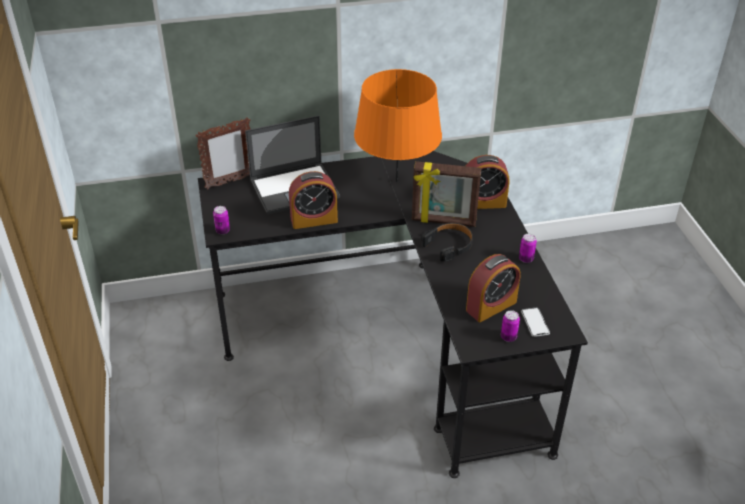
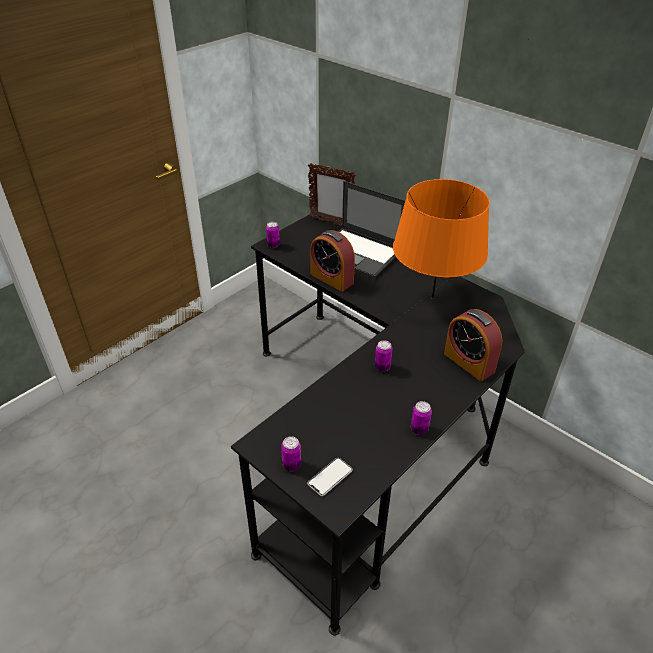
camera: 55 degrees right, 0 degrees up
picture frame [412,161,481,227] -> none
black headphones [421,223,473,261] -> can [375,341,393,372]
alarm clock [466,254,521,322] -> none

